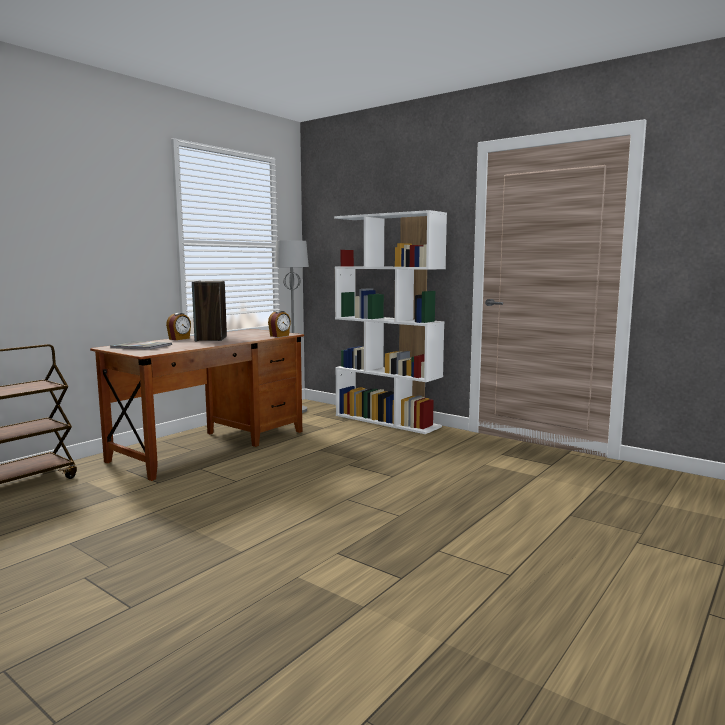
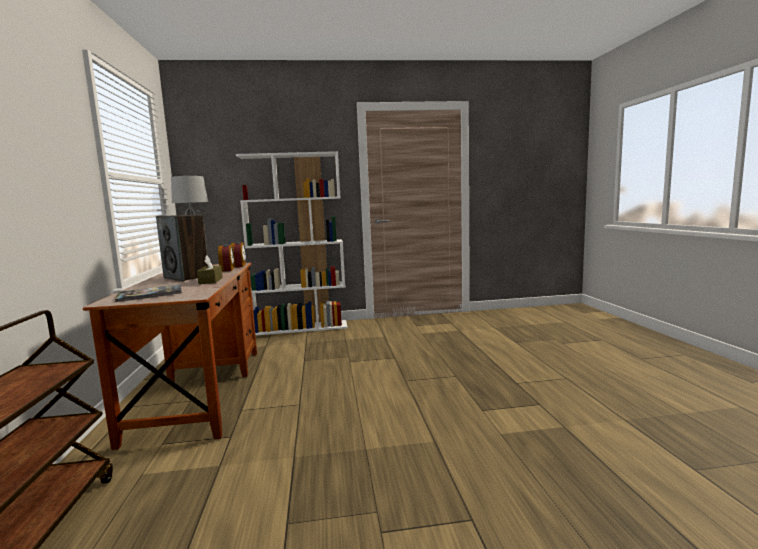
camera: 45 degrees left, 0 degrees up
alarm clock [166,313,191,340] -> alarm clock moved to [218,244,234,272]
none -> brown tissue box [197,256,223,284]

